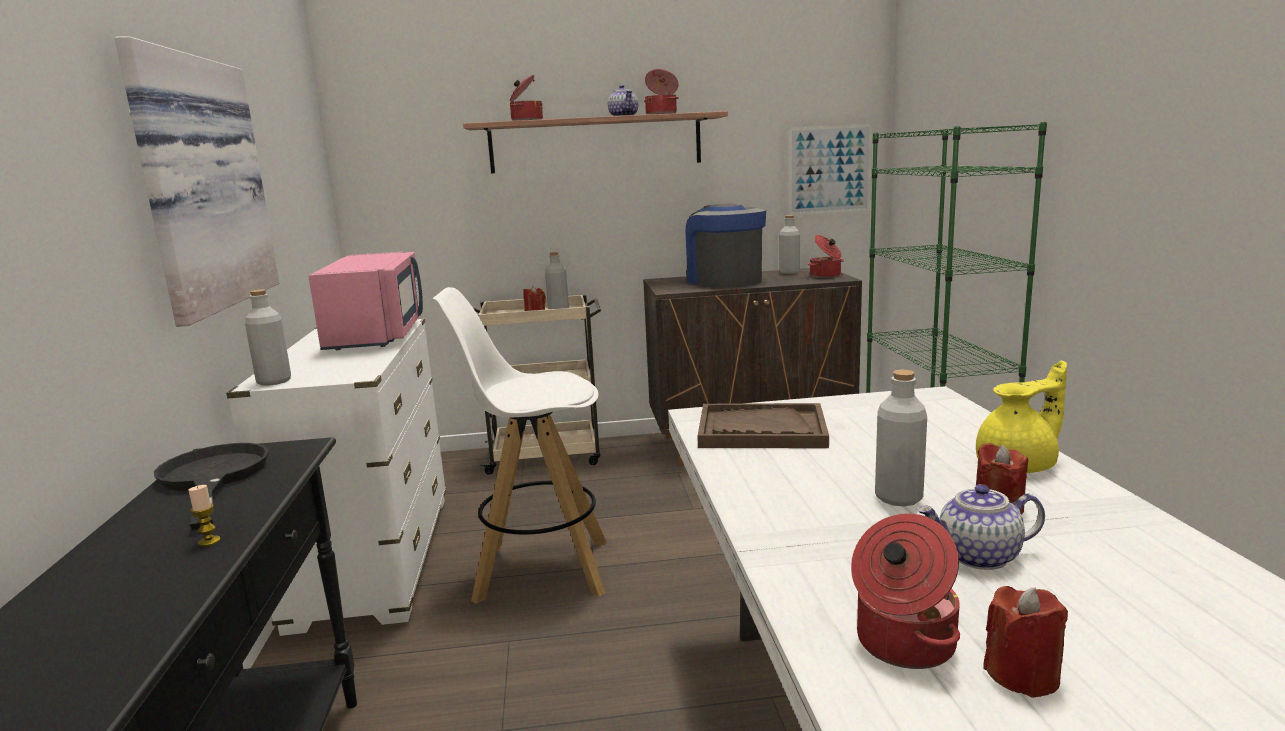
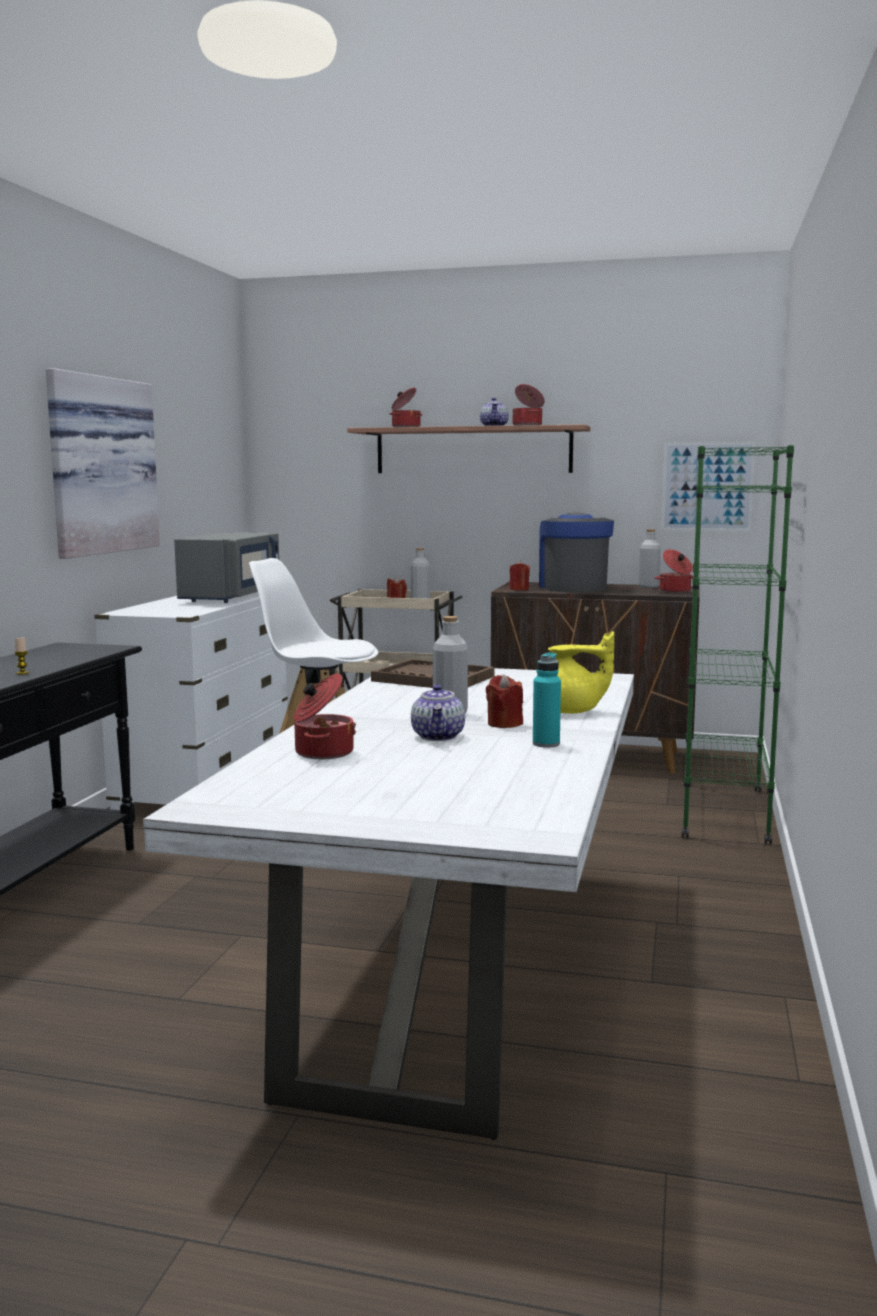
camera: 20 degrees right, 5 degrees down
black frying pan [154,443,269,530] -> none
grey bottle [245,289,291,386] -> none
pink microwave [309,252,423,350] -> grey microwave [174,532,279,603]
teapot [917,484,1045,570] -> teapot turned 105 degrees counterclockwise [411,684,465,741]
red candle [983,586,1068,698] -> red candle moved to [509,561,530,590]
none -> turquoise bottle [533,652,561,748]

